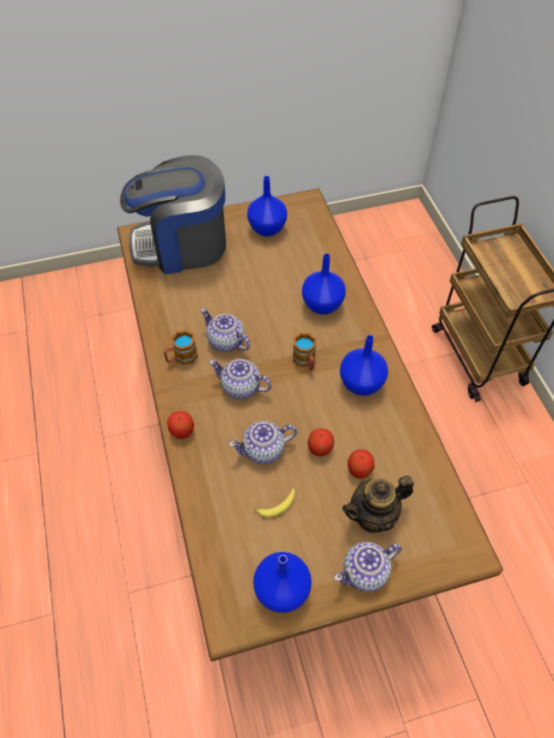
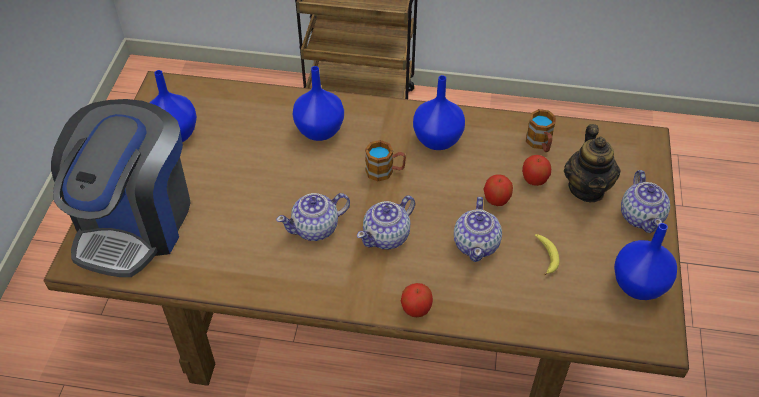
camera: 65 degrees left, 5 degrees down
mug [164,330,198,365] -> mug moved to [526,109,556,152]

